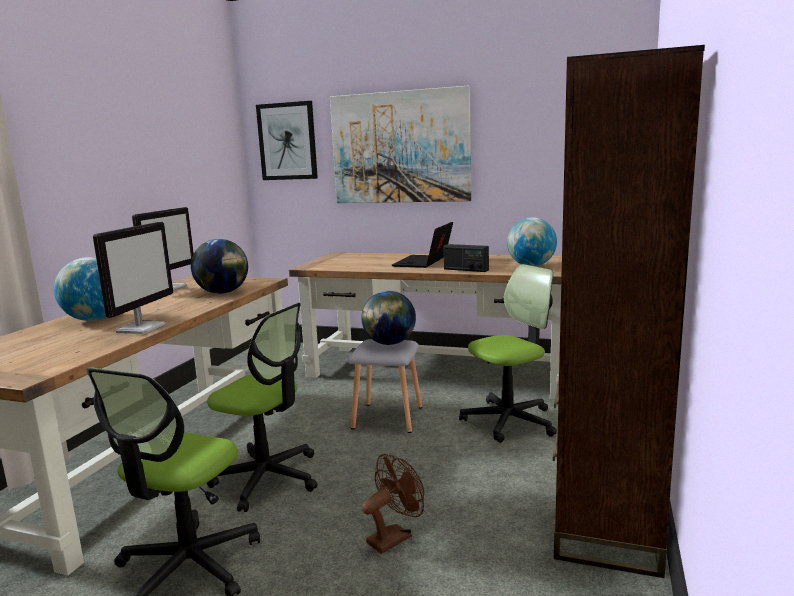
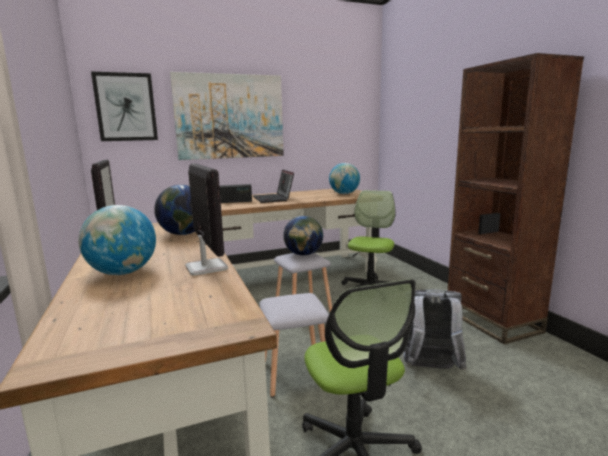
camera: 40 degrees left, 0 degrees up
office chair [207,303,318,512] -> grey stool [259,293,329,397]
brown fan [362,454,424,554] -> grey backpack [403,289,467,370]
radio [443,244,489,272] -> radio moved to [220,184,252,203]

